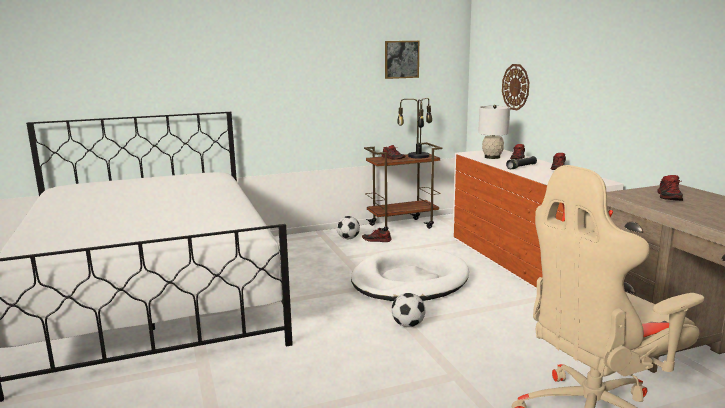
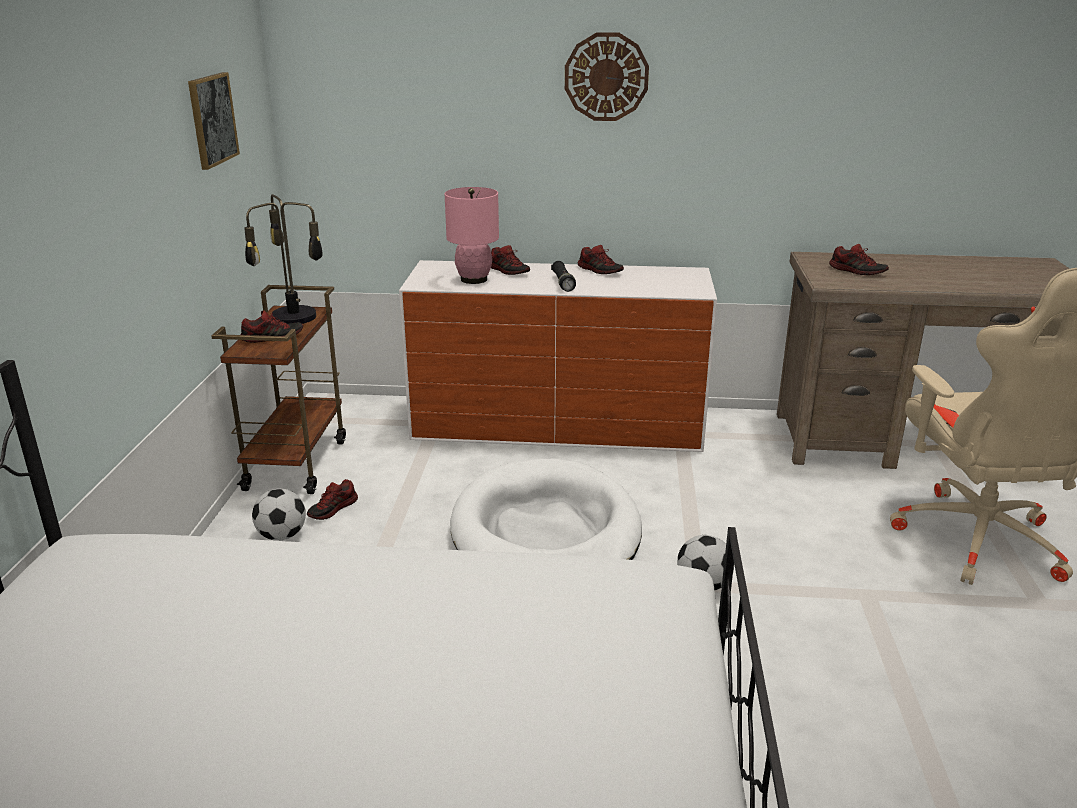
camera: 65 degrees left, 10 degrees up
white table lamp [478,105,510,159] -> pink table lamp [445,187,499,284]
wall clock [502,64,529,110] -> wall clock moved to [565,32,649,121]

